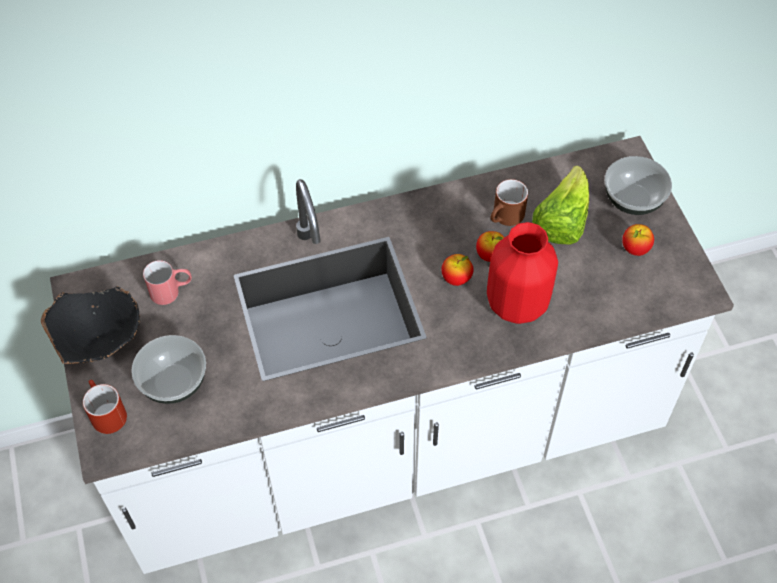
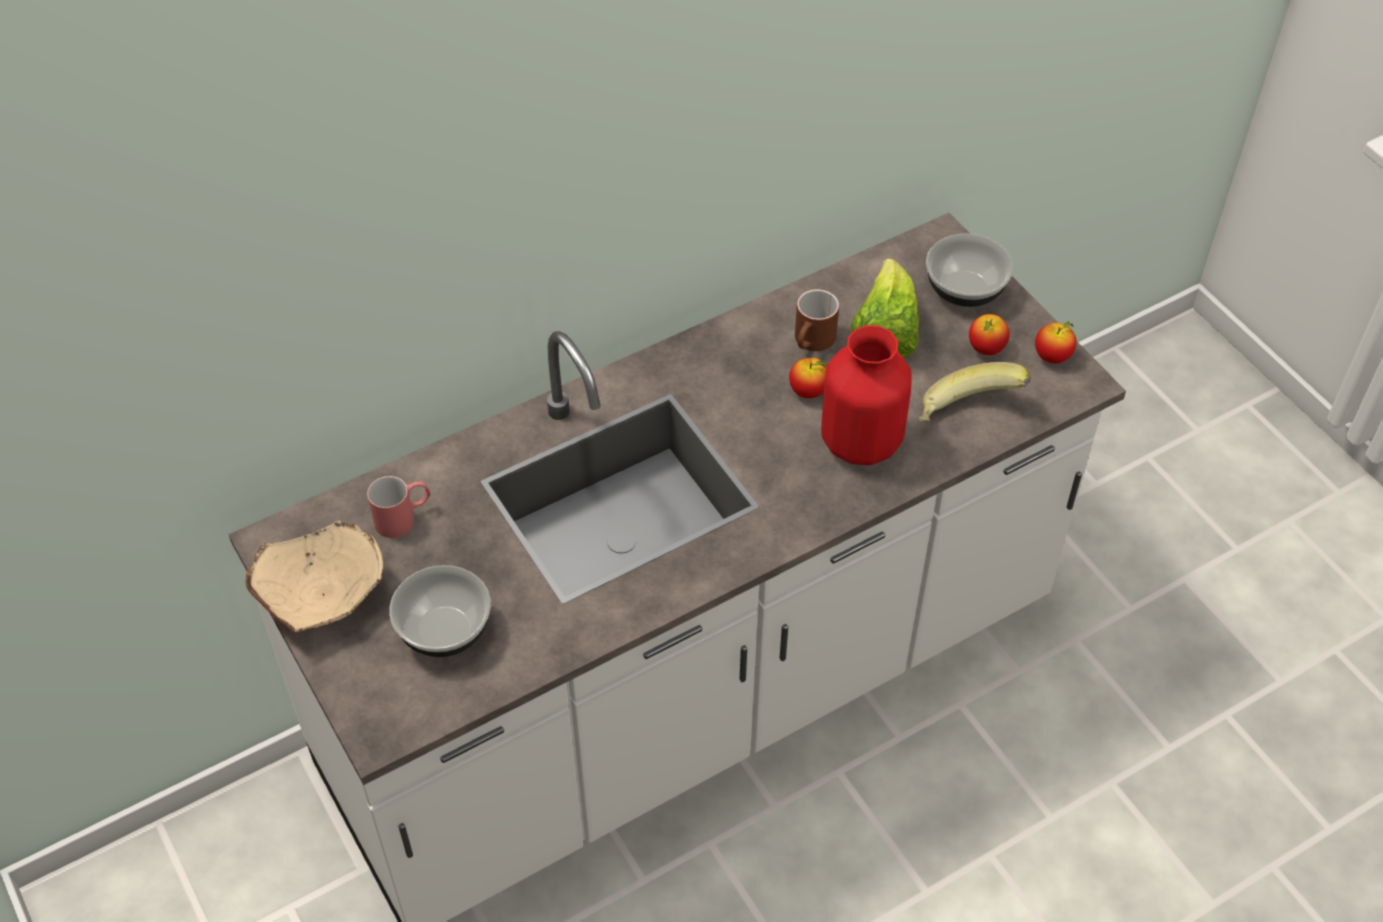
camera: 15 degrees left, 5 degrees down
black bowl [41,286,140,364] -> beige bowl [246,520,383,632]
red mug [83,380,127,434] -> none
apple [442,254,473,286] -> apple moved to [1035,321,1077,364]
none -> banana [918,362,1031,422]

